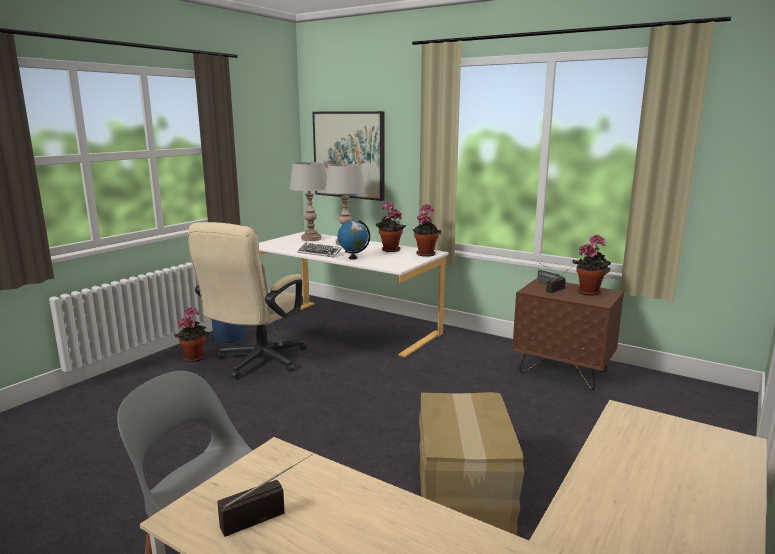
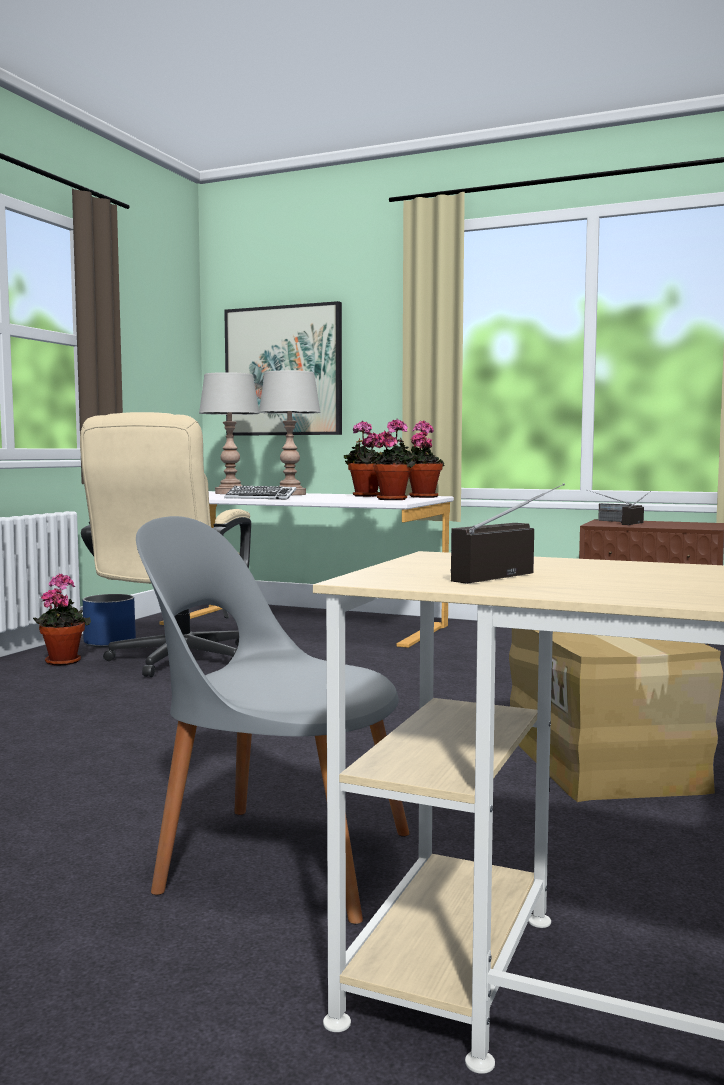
camera: 10 degrees left, 10 degrees down
globe [337,220,370,260] -> none
potted plant [572,234,611,296] -> potted plant moved to [367,419,417,500]

